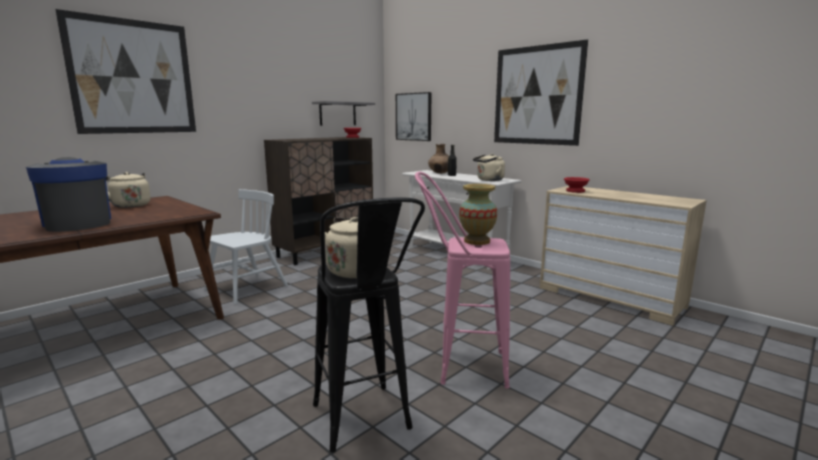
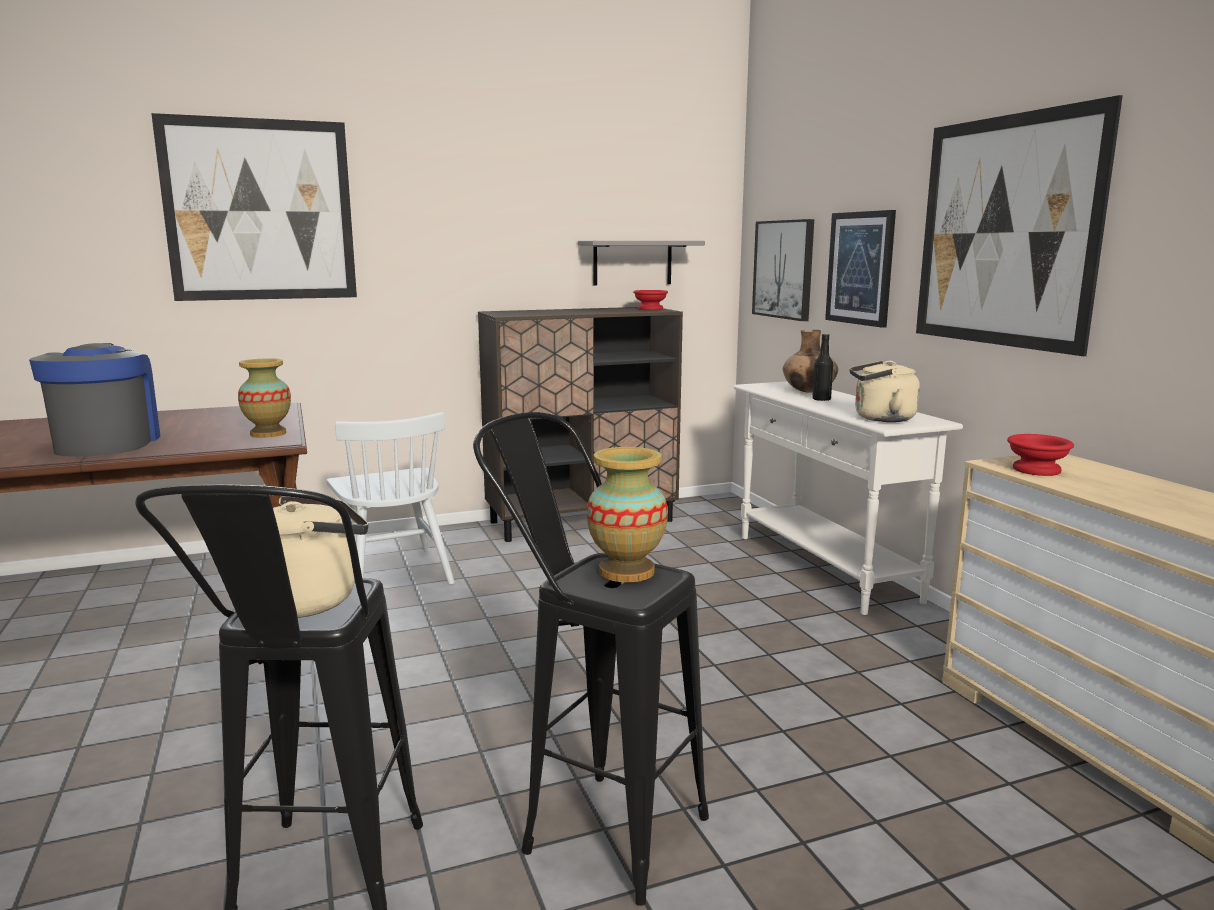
camera: 25 degrees right, 0 degrees up
beige kettle [106,172,151,208] -> none
white chair [204,189,288,304] -> white chair turned 90 degrees clockwise [327,412,455,585]
pink stool [415,172,510,389] -> black stool [473,412,709,906]
none -> vase [238,358,291,438]
none -> picture [825,210,896,328]

